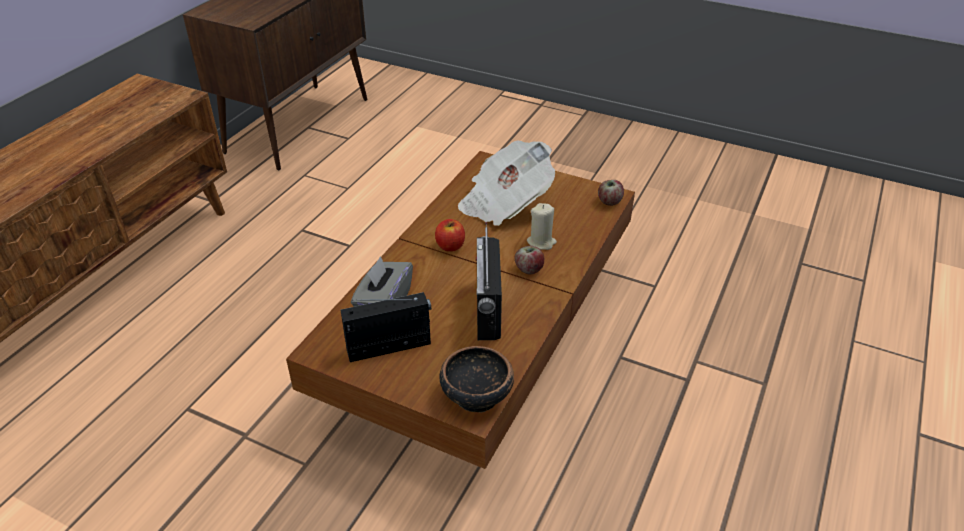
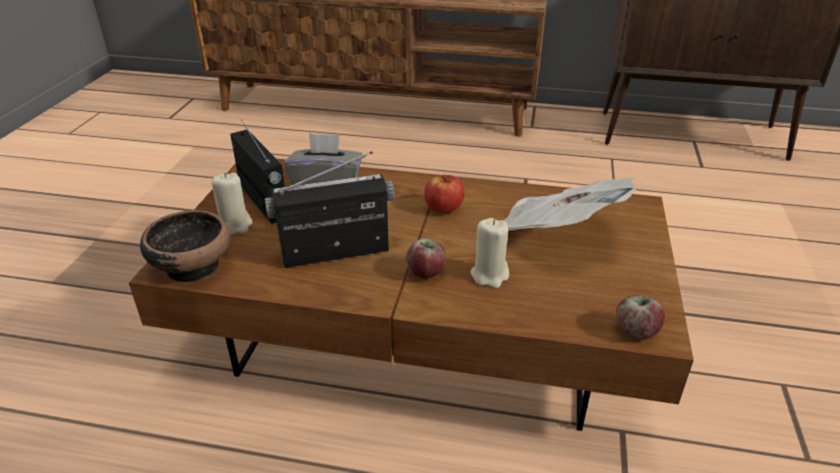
camera: 75 degrees right, 5 degrees down
none -> beige candle [211,172,252,235]

